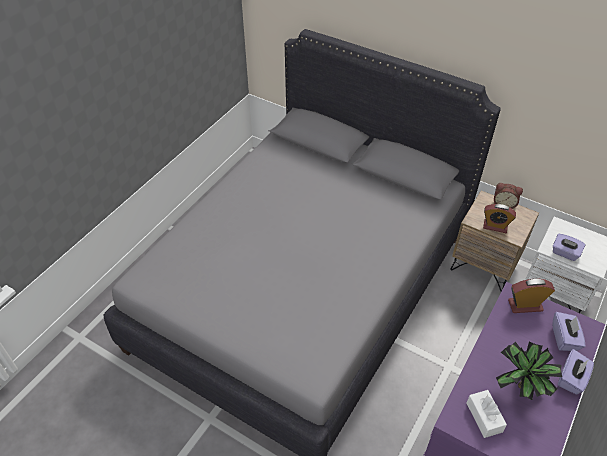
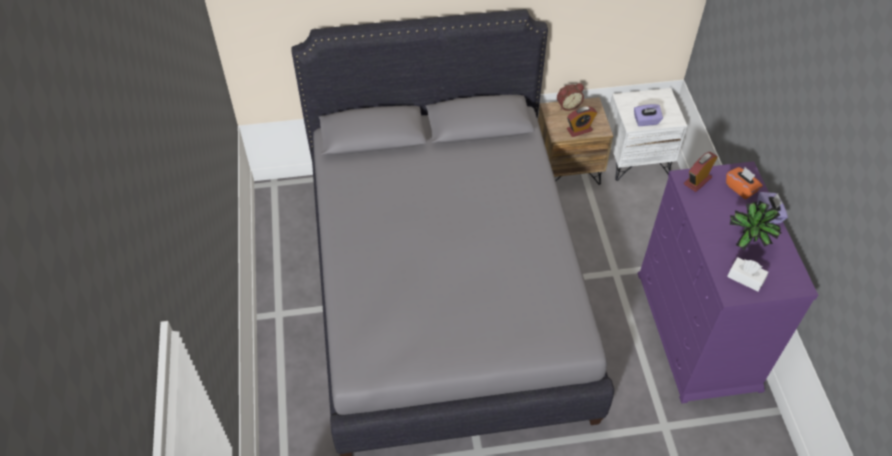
camera: 40 degrees left, 5 degrees up
purple tissue box [552,312,585,351] -> orange tissue box [726,167,763,199]

